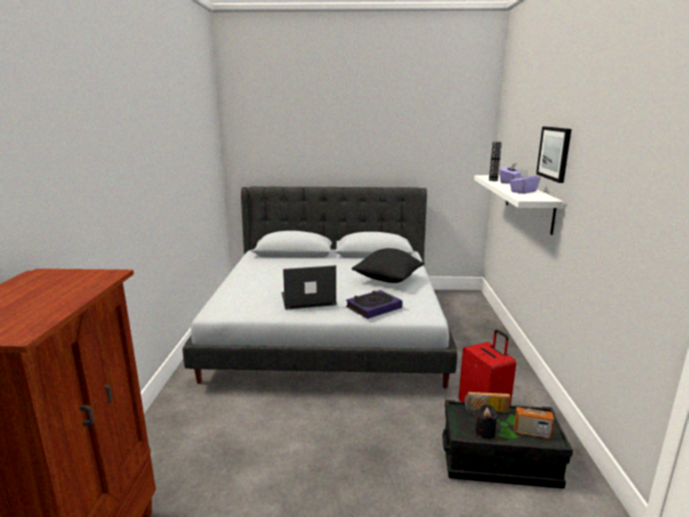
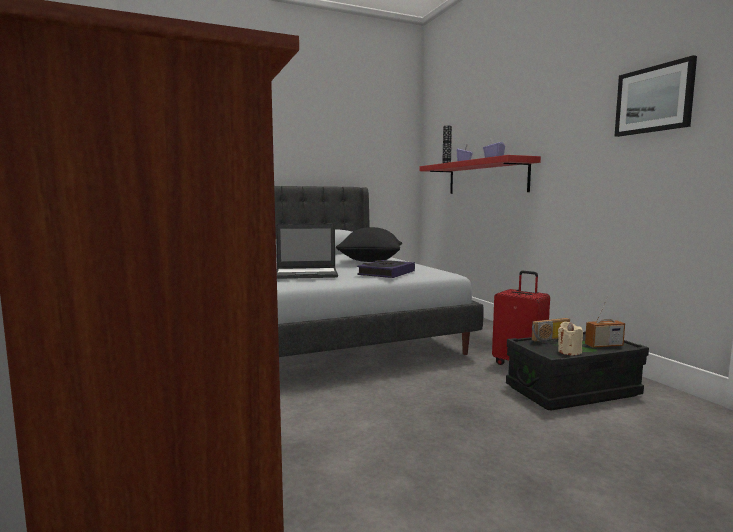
camera: 25 degrees left, 10 degrees down
laptop [281,265,337,310] -> laptop turned 150 degrees counterclockwise [276,224,338,279]
white shelf [474,175,563,235] -> red shelf [419,155,541,194]
black candle [475,404,498,439] -> beige candle [558,322,583,355]
picture [536,126,572,183] -> picture moved to [615,55,697,137]

